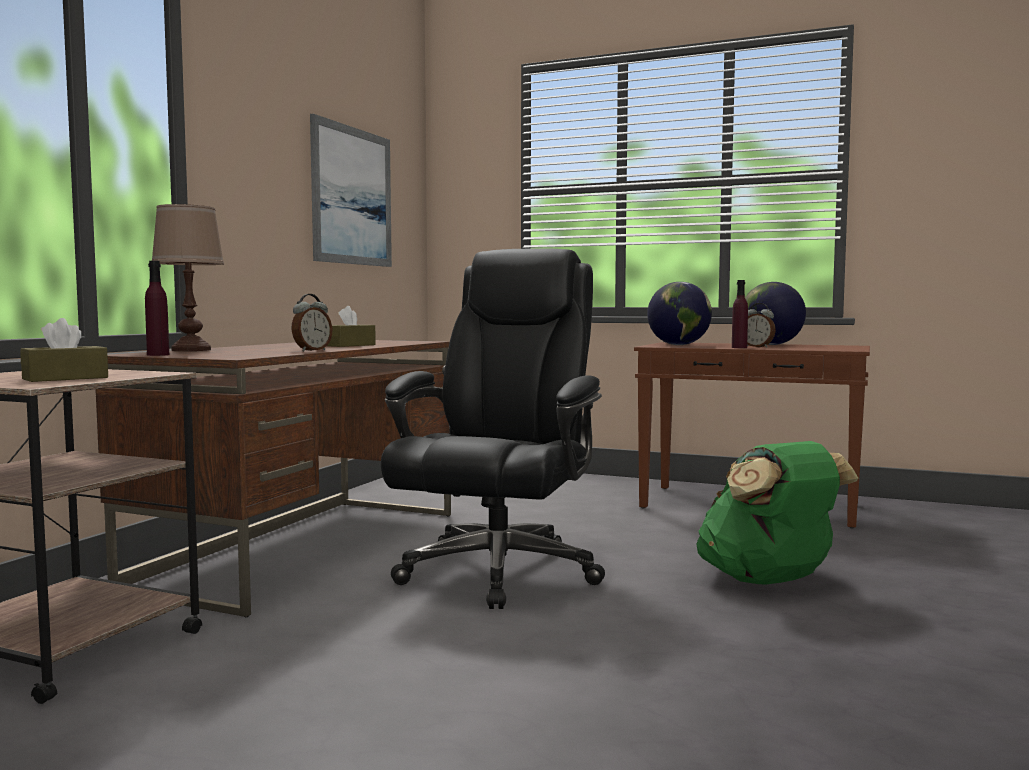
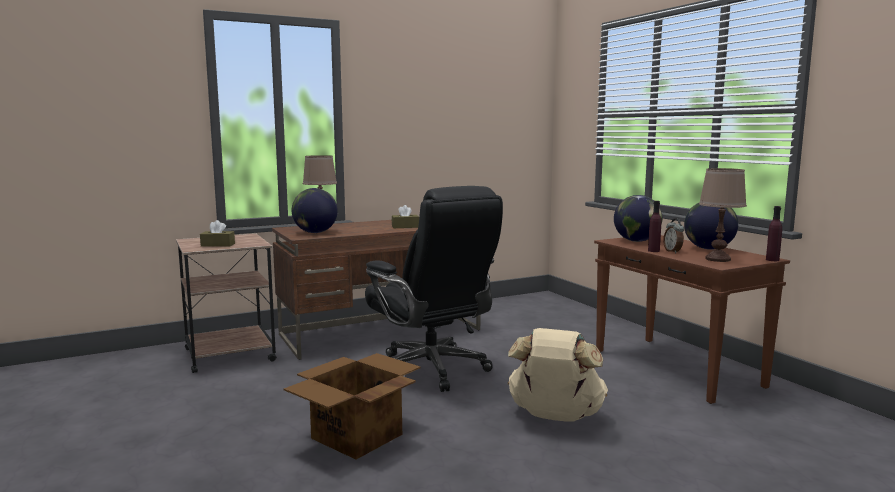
camera: 40 degrees right, 5 degrees up
purple bottle [145,261,169,356] -> purple bottle moved to [766,206,782,261]
alarm clock [292,294,332,351] -> none
picture [310,114,392,267] -> none
black office chair [381,248,605,609] -> black office chair turned 90 degrees clockwise [365,186,503,392]
green backpack [696,441,859,585] -> beige backpack [508,328,608,422]
none -> cardboard box [284,353,421,459]
none -> globe [292,188,338,233]
none -> brown table lamp [699,168,747,262]

